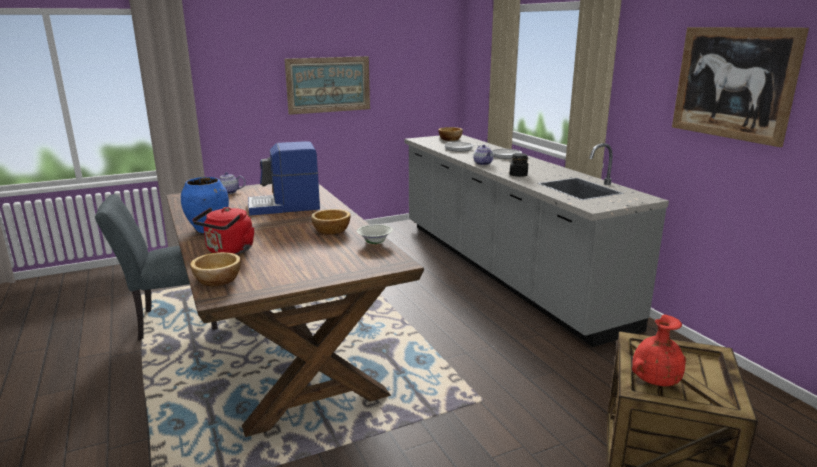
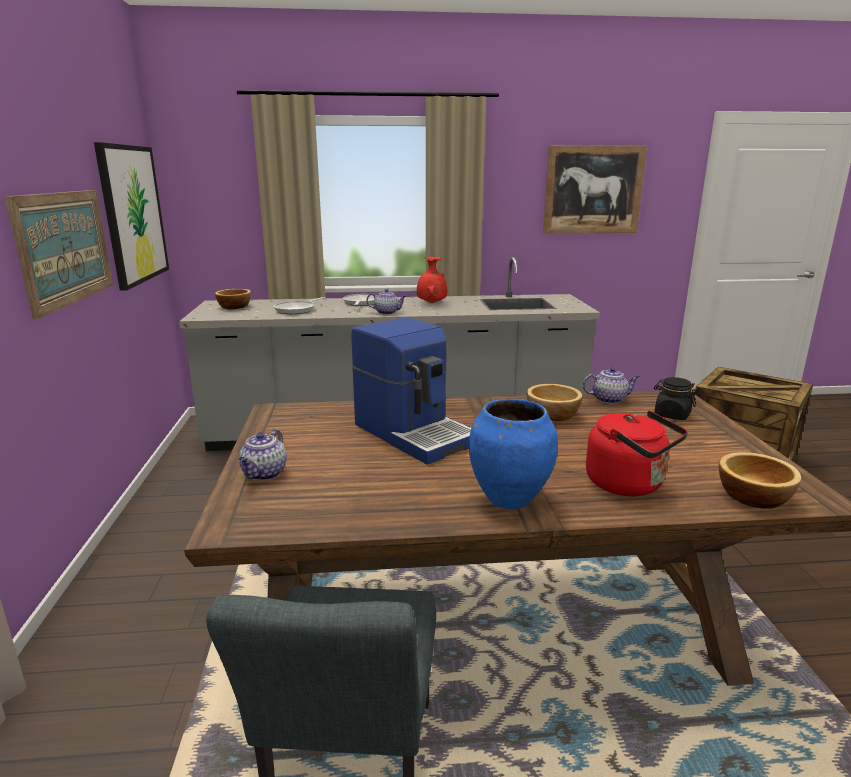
camera: 70 degrees left, 0 degrees up
coffee machine [248,141,320,215] -> coffee machine turned 45 degrees counterclockwise [351,318,471,465]
white bowl [357,224,393,244] -> teapot [582,367,639,404]
black jar [510,153,528,177] -> black jar moved to [654,377,697,420]
red vase [632,314,686,386] -> red vase moved to [417,257,447,303]
none -> picture [94,142,169,291]

